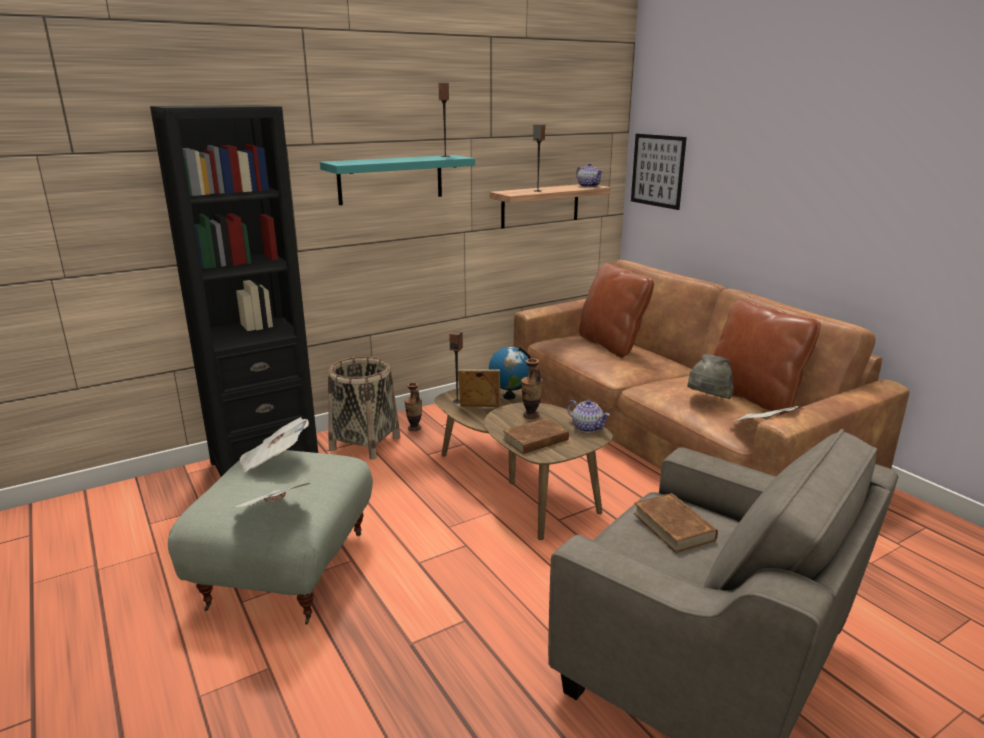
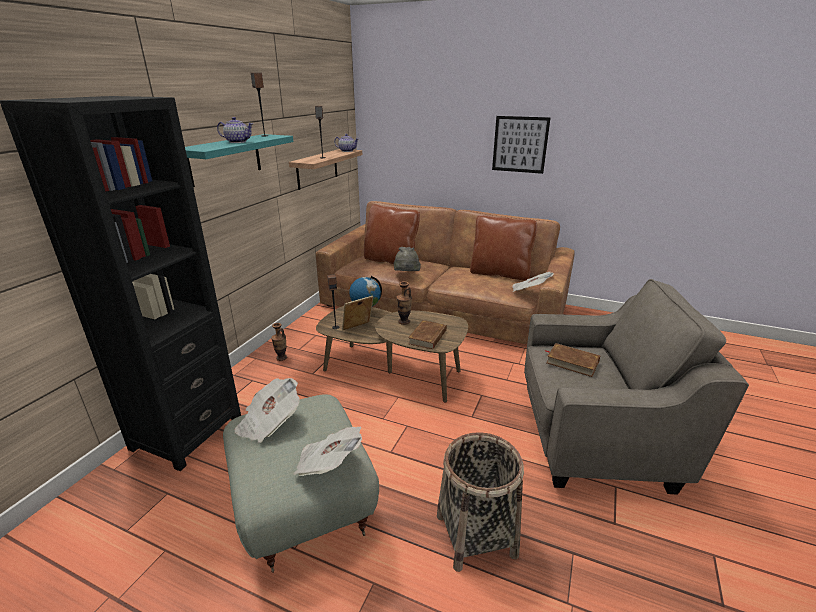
camera: 35 degrees left, 5 degrees up
basket [328,356,400,460] -> basket moved to [437,432,524,572]
teapot [567,400,610,433] -> teapot moved to [217,117,253,143]
picture [631,134,687,210] -> picture moved to [492,116,551,174]
grey hat [687,354,734,399] -> grey hat moved to [394,247,421,271]

